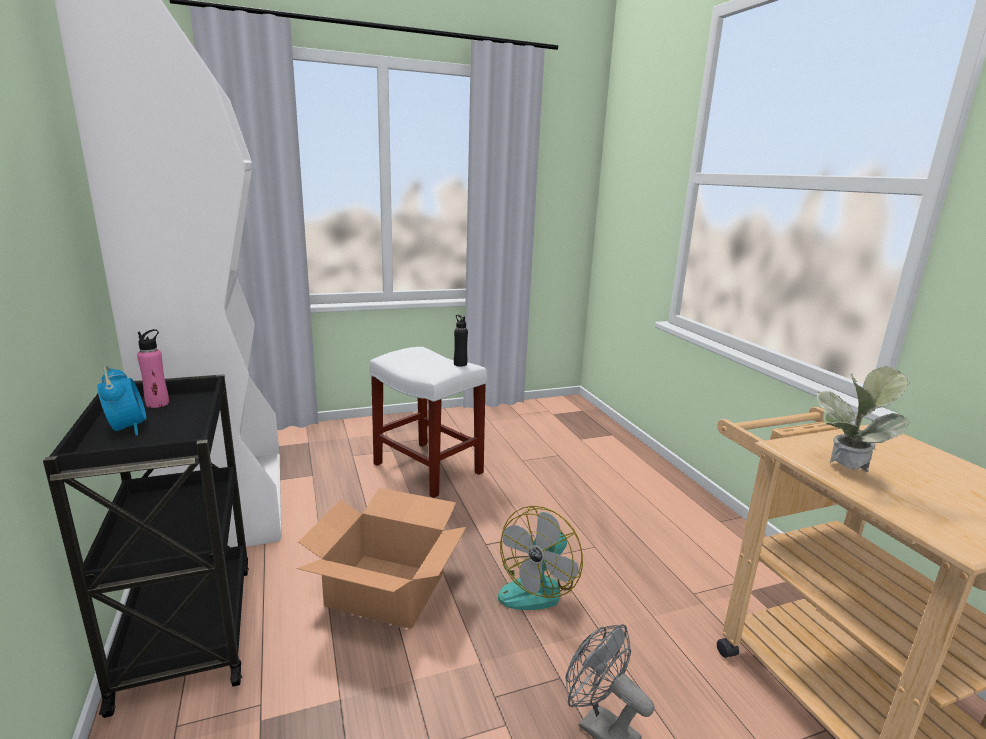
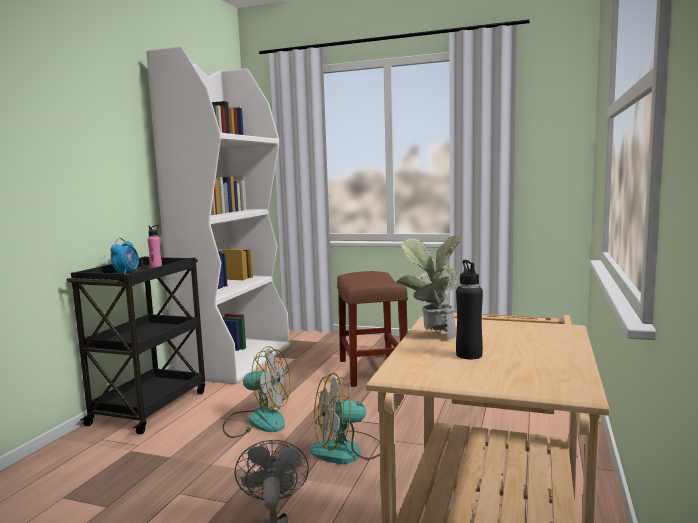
camera: 40 degrees right, 10 degrees down
cardboard box [297,488,467,629] -> fan [222,346,290,438]
white stool [370,347,487,498] -> brown stool [337,271,408,387]
black bottle [454,315,468,367] -> black bottle moved to [456,260,483,359]

